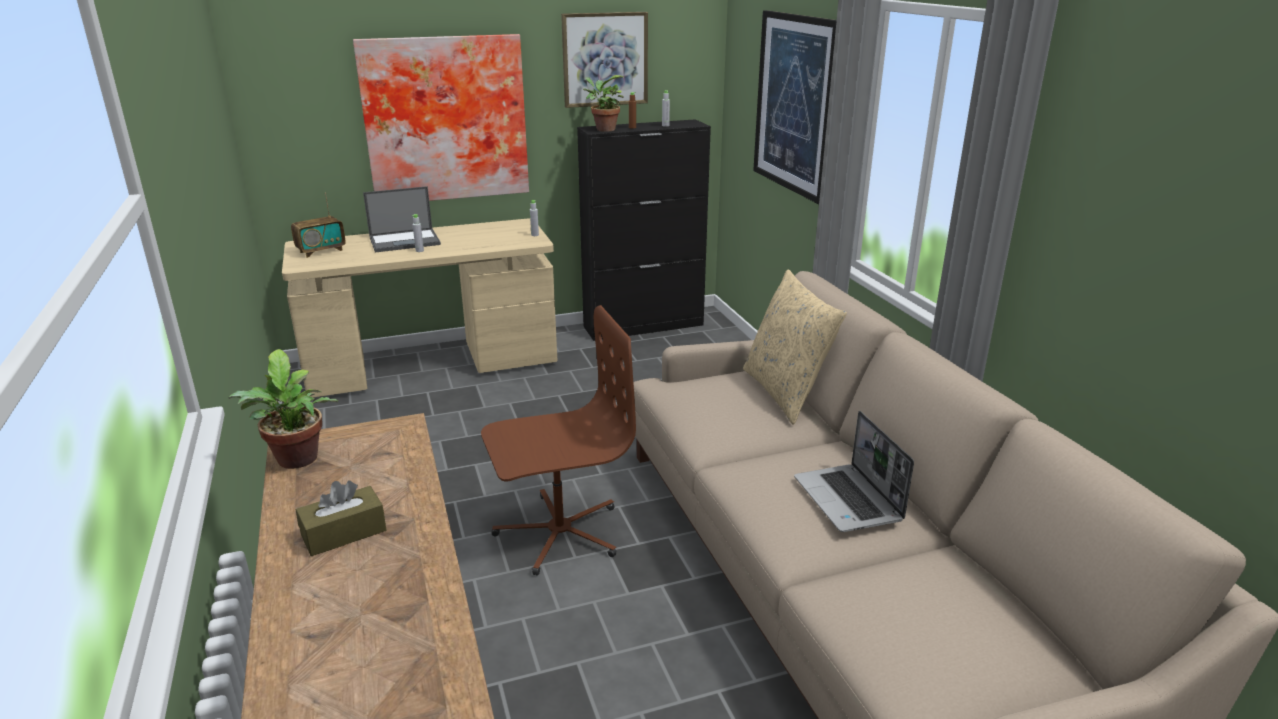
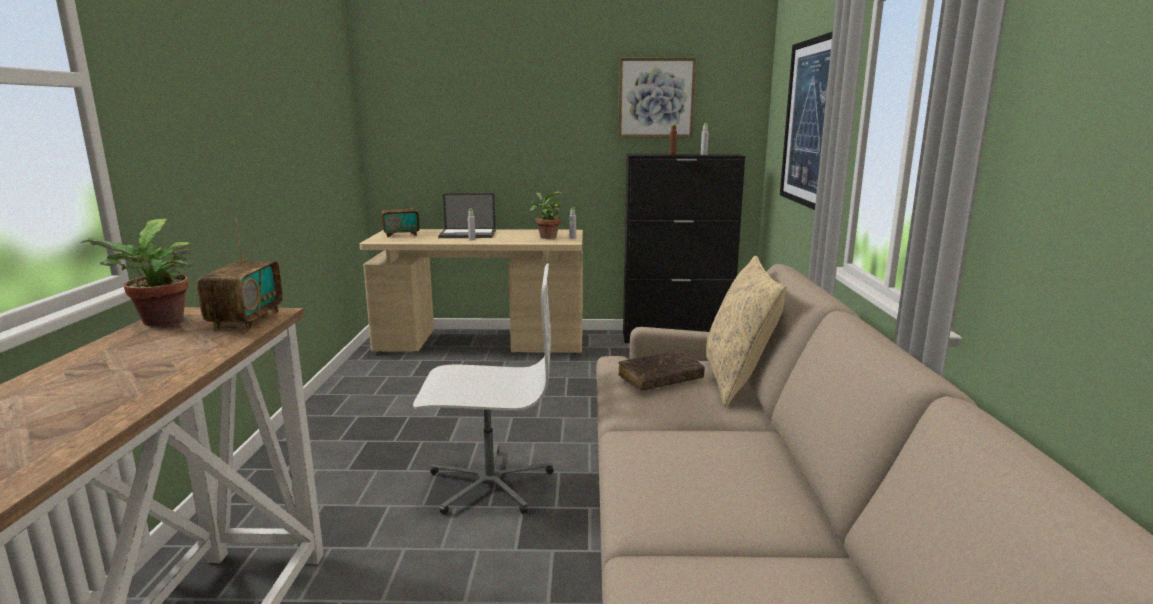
camera: 20 degrees right, 10 degrees down
brown tissue box [296,481,387,556] -> none
picture [353,34,529,201] -> none
brown office chair [481,305,636,576] -> white office chair [413,263,554,515]
potted plant [583,75,624,132] -> potted plant moved to [530,191,563,239]
laptop [794,411,914,532] -> none
none -> radio [197,219,283,331]
none -> brown book [618,351,705,390]

